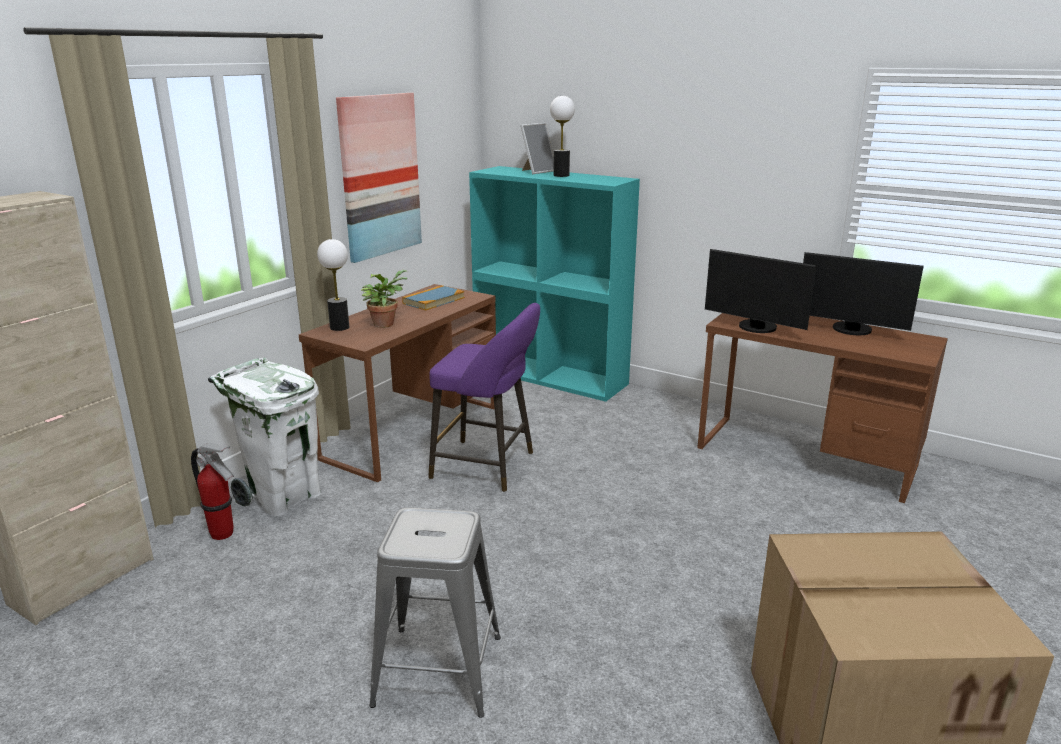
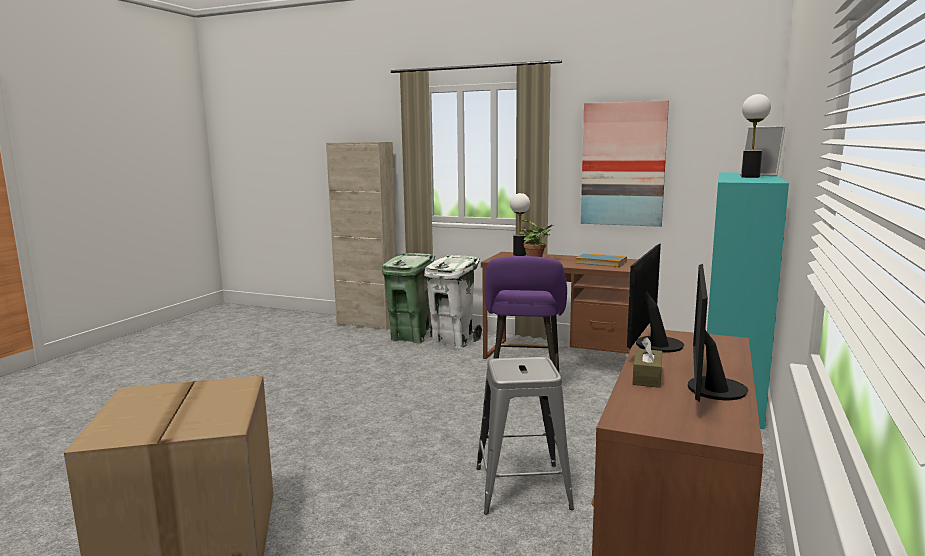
camera: 80 degrees right, 10 degrees down
fire extinguisher [191,443,234,540] -> green trash can [382,253,435,343]
grey stool [369,508,501,718] -> grey stool moved to [476,357,574,515]
none -> brown tissue box [633,337,662,388]

